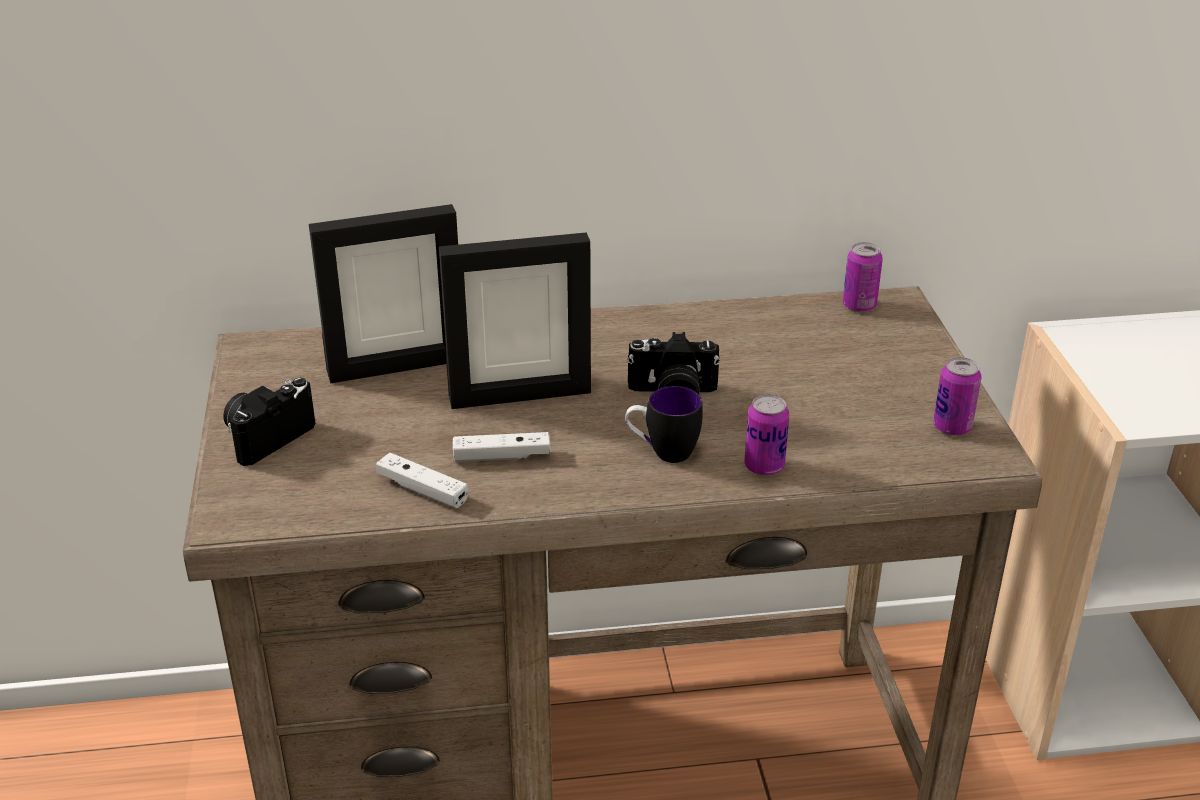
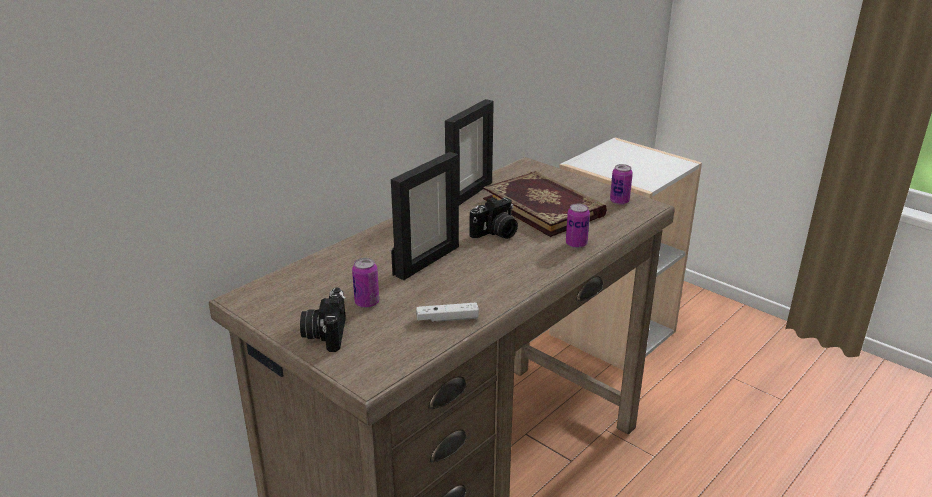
camera: 40 degrees left, 5 degrees down
picture frame [309,204,458,383] -> picture frame moved to [445,99,494,205]
white game controller [453,432,550,462] -> none
mug [625,386,703,463] -> none
can [843,242,883,312] -> can moved to [352,258,379,308]
none -> book [483,171,607,237]

